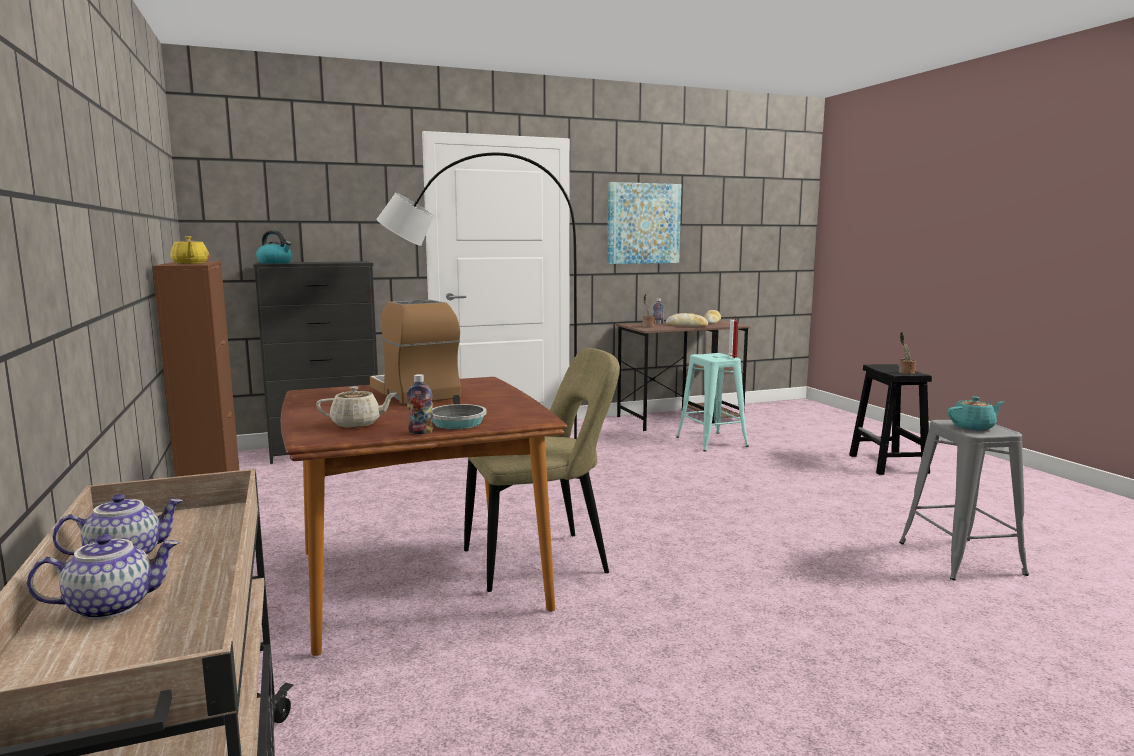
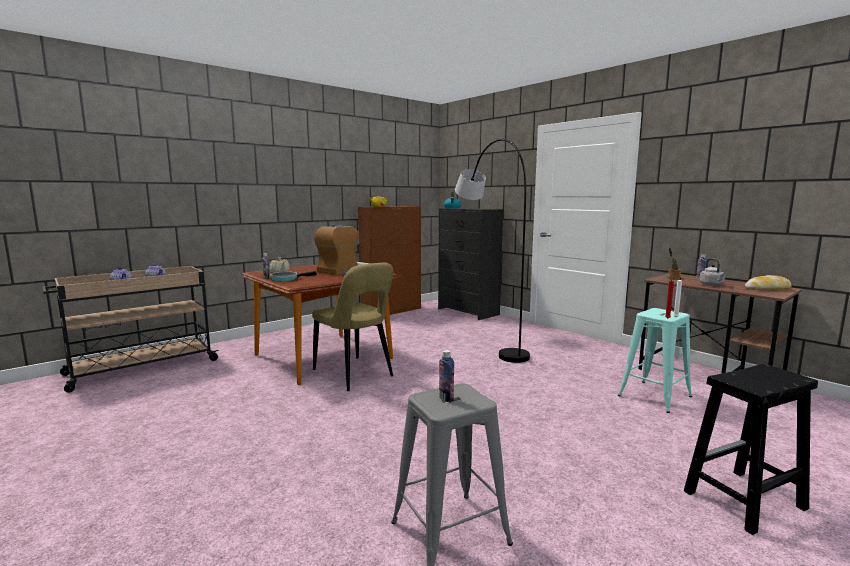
camera: 70 degrees right, 0 degrees up
picture [607,182,681,264] -> none
bread [666,313,708,327] -> grey kettle [699,258,726,286]
potted plant [899,332,916,374] -> none
turquoise teapot [947,396,1004,431] -> bottle [439,350,454,402]

